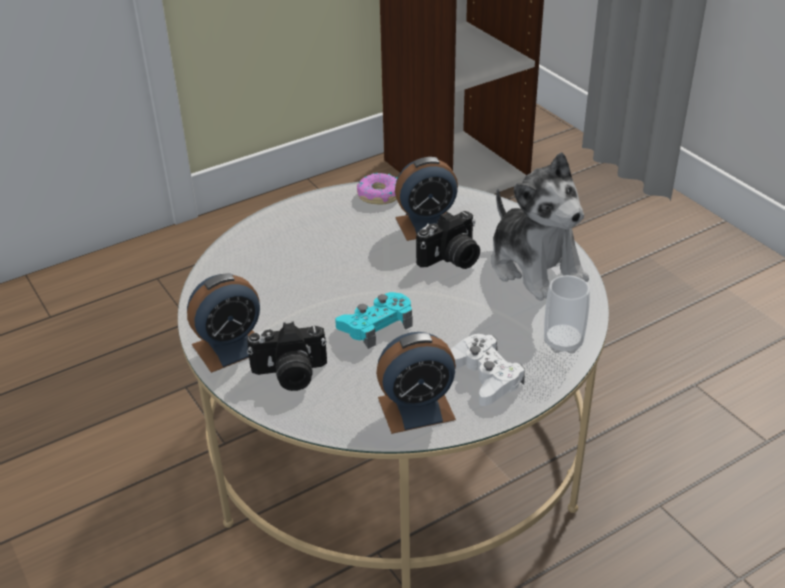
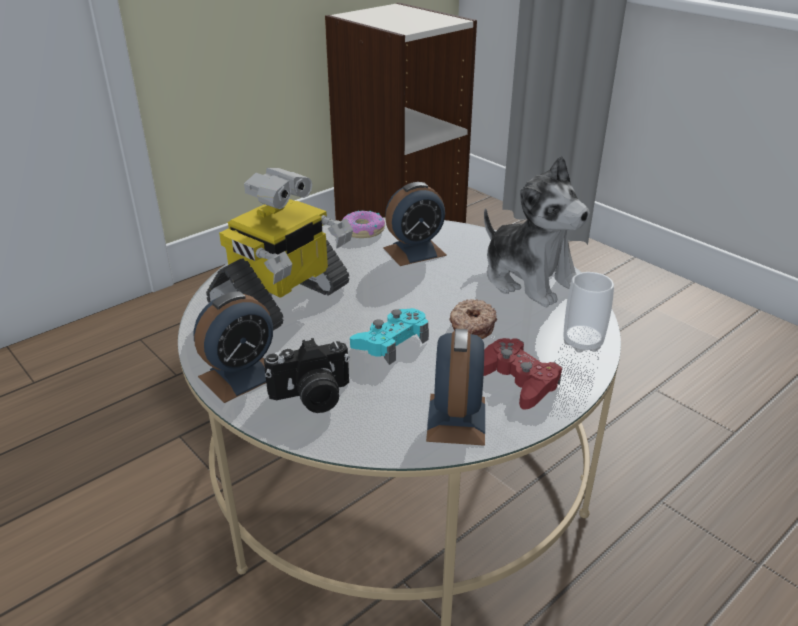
camera: 10 degrees left, 5 degrees down
alarm clock [376,332,456,434] -> alarm clock turned 120 degrees clockwise [426,329,485,446]
camera [416,211,480,269] -> none
white game controller [450,334,525,406] -> red game controller [484,338,562,409]
none -> toy robot [206,168,353,330]
none -> donut [450,299,497,339]

